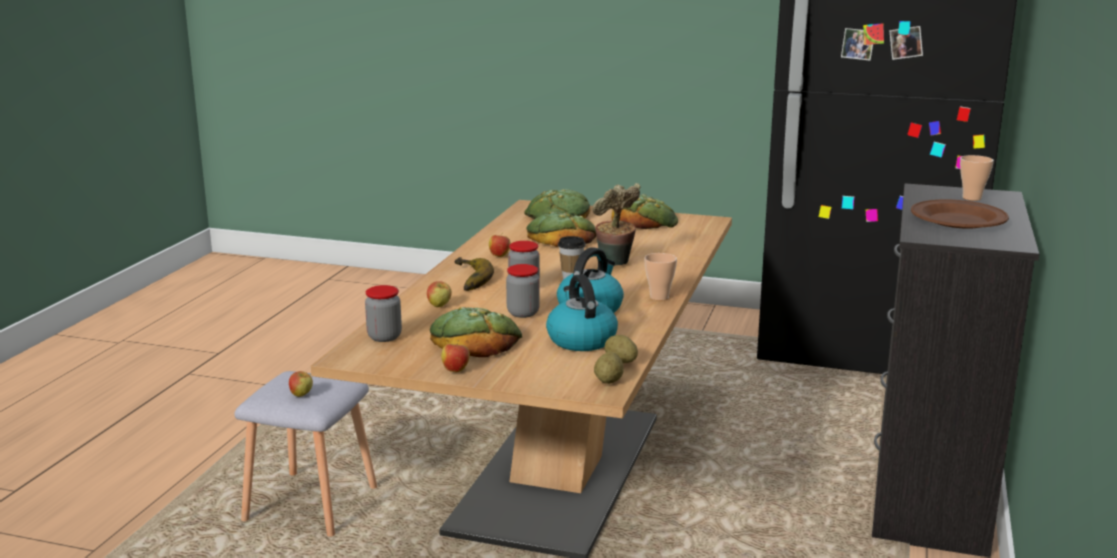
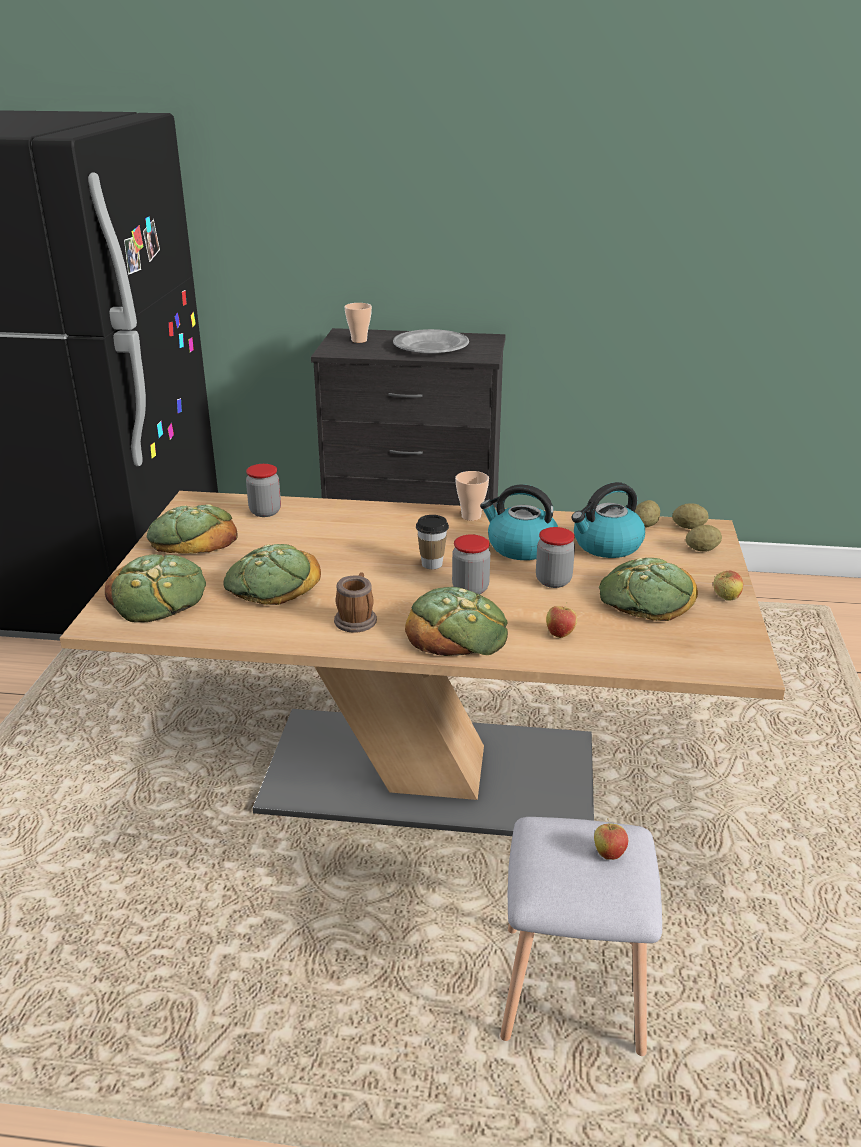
camera: 100 degrees left, 10 degrees up
jar [365,285,402,342] -> jar moved to [246,464,281,517]
banana [455,257,494,291] -> bread [405,587,508,656]
apple [489,233,511,257] -> mug [334,573,377,632]
potted plant [592,183,641,265] -> none
brown plate [911,199,1009,229] -> grey plate [393,329,469,354]
none -> potato [686,525,722,552]

